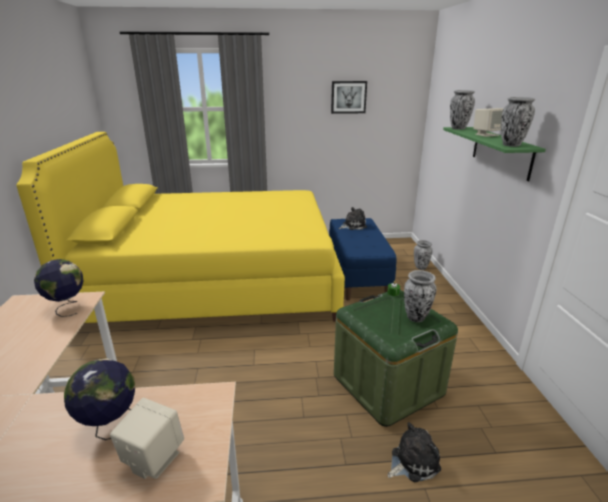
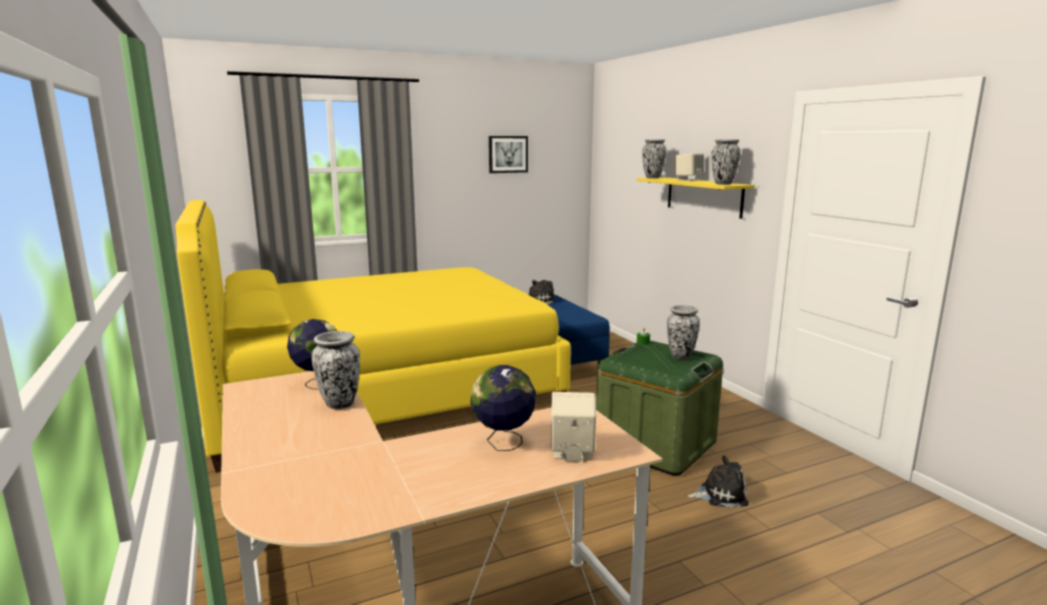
camera: 20 degrees left, 10 degrees down
plush toy [388,422,441,482] -> plush toy turned 45 degrees clockwise [688,455,749,508]
vase [414,240,433,270] -> vase moved to [312,331,360,409]
green shelf [443,127,546,181] -> yellow shelf [636,177,755,219]

